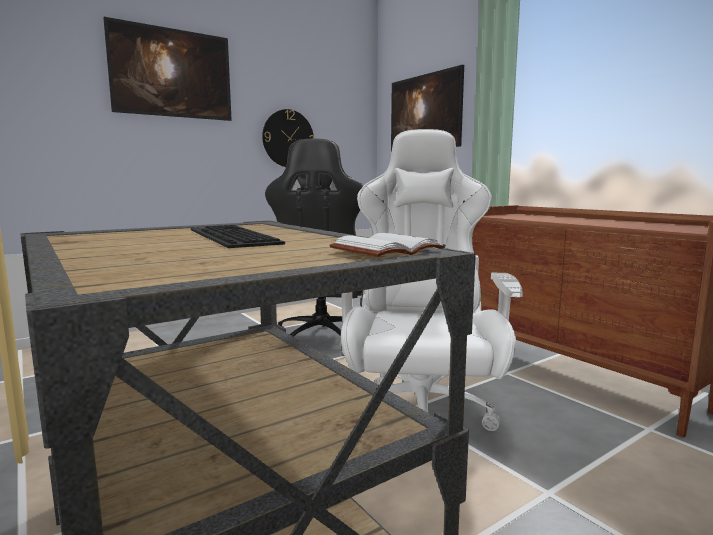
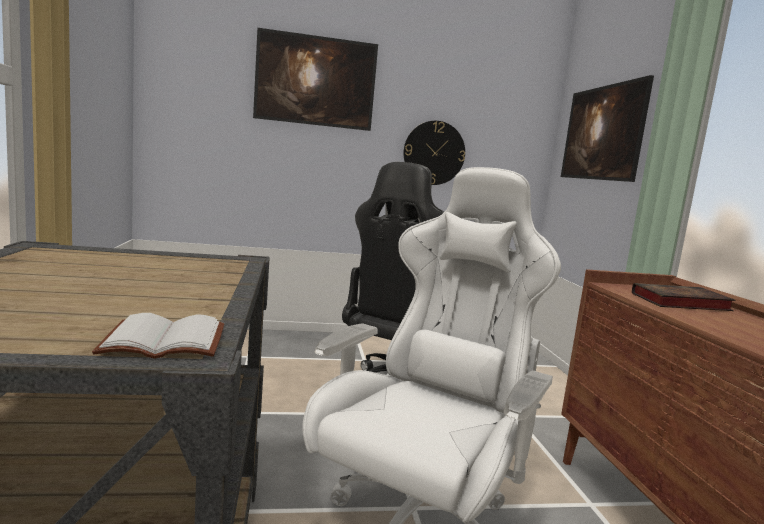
camera: 25 degrees right, 0 degrees up
keyboard [191,225,285,248] -> none
none -> book [632,283,736,311]

